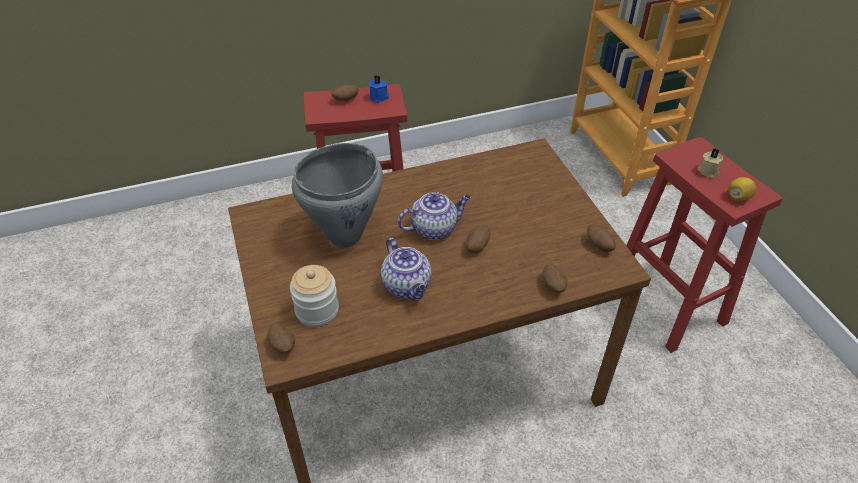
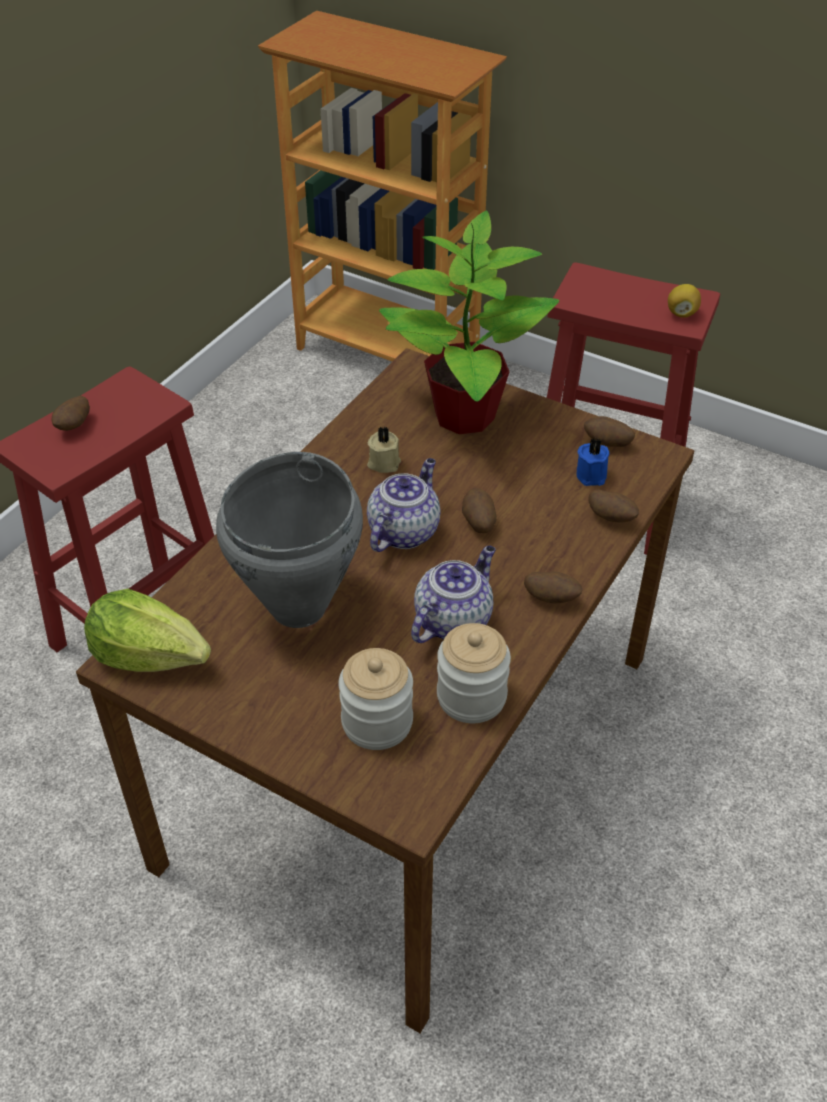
camera: 40 degrees left, 0 degrees up
potato [267,322,295,354] -> potato moved to [524,572,582,603]
blue candle [369,75,389,103] -> blue candle moved to [576,438,609,486]
teapot [381,238,432,300] -> teapot turned 75 degrees counterclockwise [411,545,495,643]
beige candle [697,148,723,178] -> beige candle moved to [367,426,401,473]
none -> lettuce [84,589,211,672]
none -> potted plant [379,211,559,434]
none -> jar [437,623,511,723]

